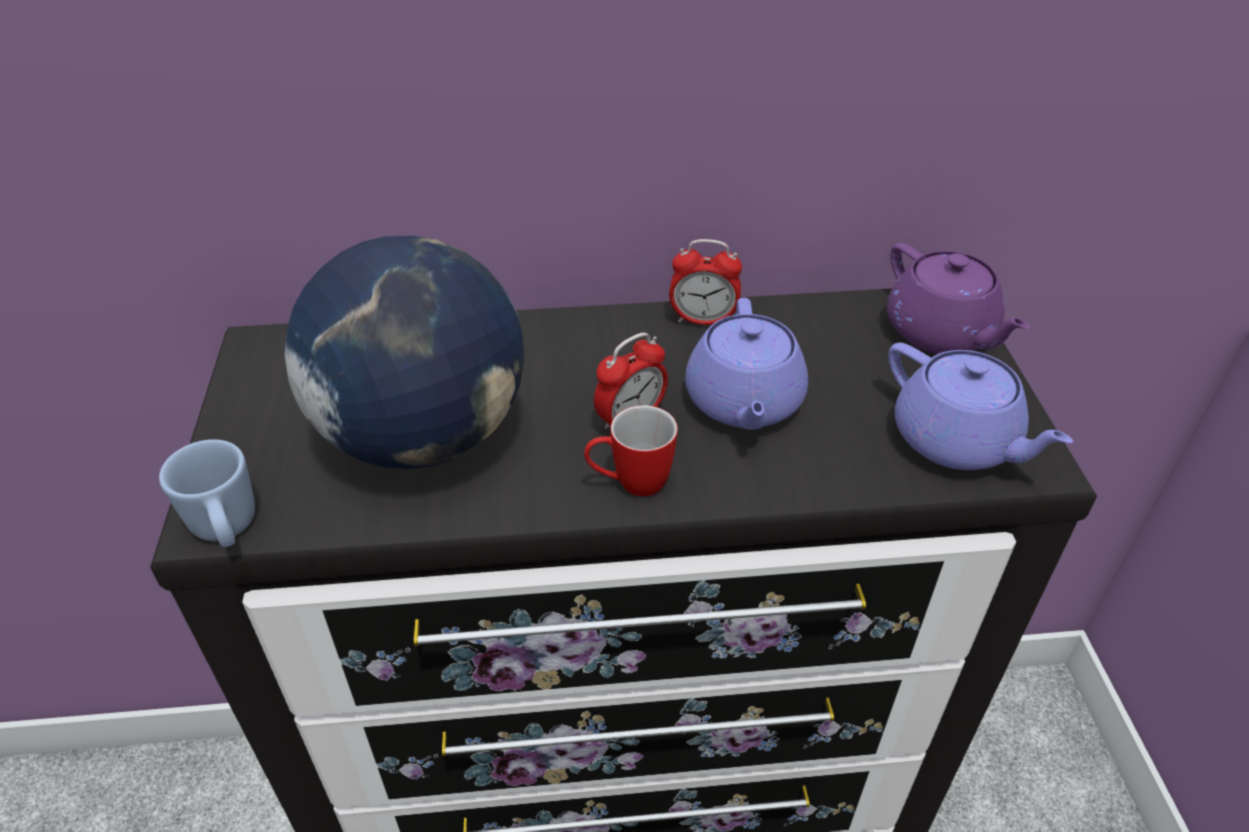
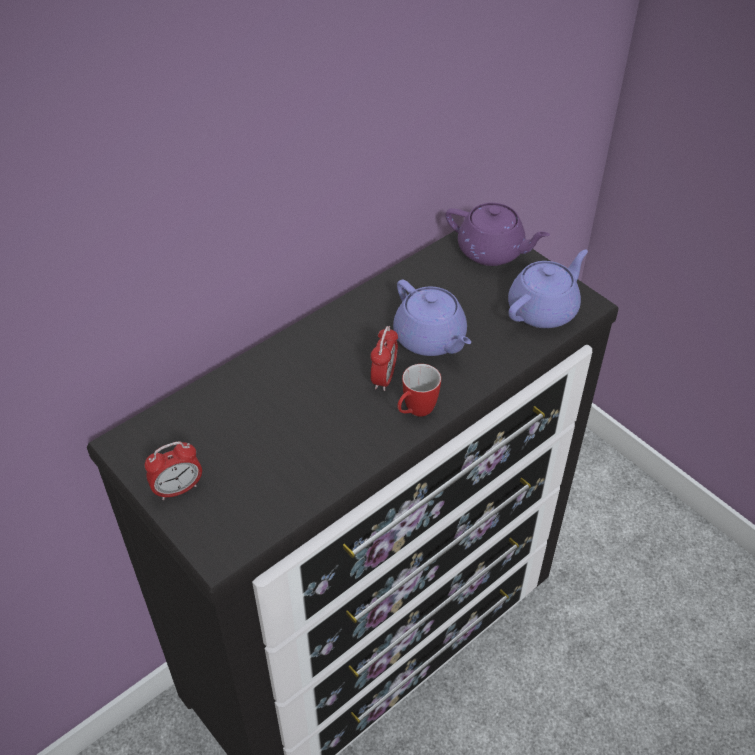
camera: 35 degrees left, 5 degrees up
blue mug [159,439,255,547] -> none
globe [285,236,524,469] -> none
alarm clock [669,239,742,325] -> alarm clock moved to [145,441,202,500]
purple teapot [888,343,1073,470] -> purple teapot turned 60 degrees counterclockwise [508,250,588,328]

